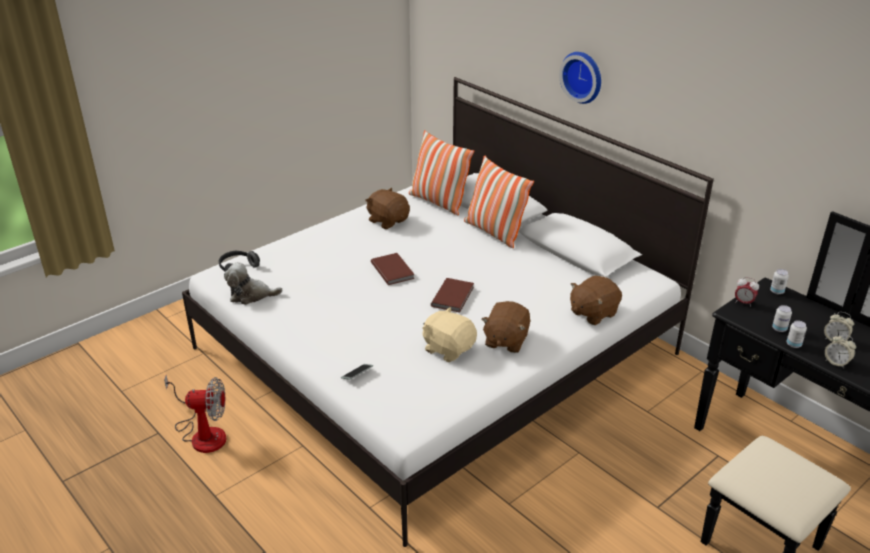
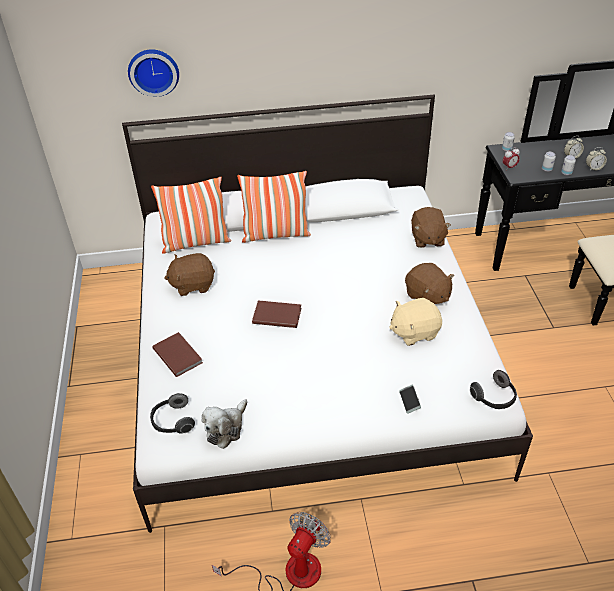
camera: 55 degrees left, 10 degrees up
brown book [431,278,474,312] -> brown book moved to [152,332,203,377]
wall clock [559,52,601,104] -> wall clock moved to [128,49,179,97]
none -> headphones [470,370,517,409]

